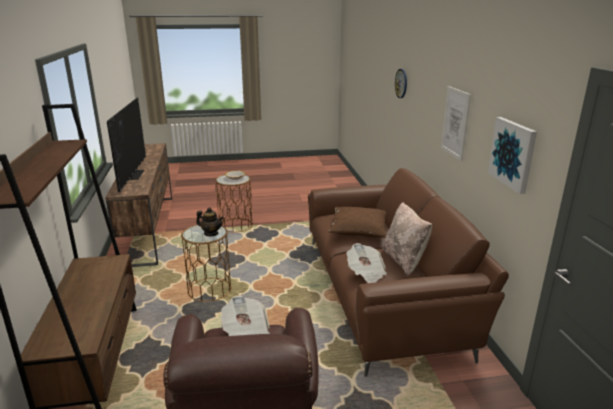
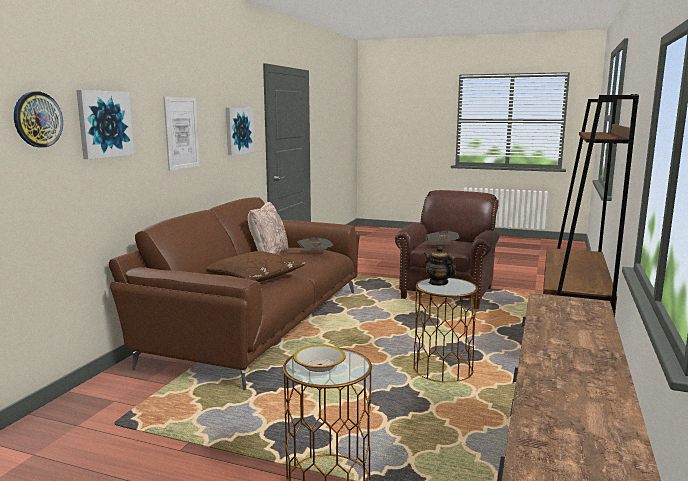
camera: 150 degrees left, 10 degrees down
television [107,97,146,192] -> none
none -> picture [76,90,134,159]

